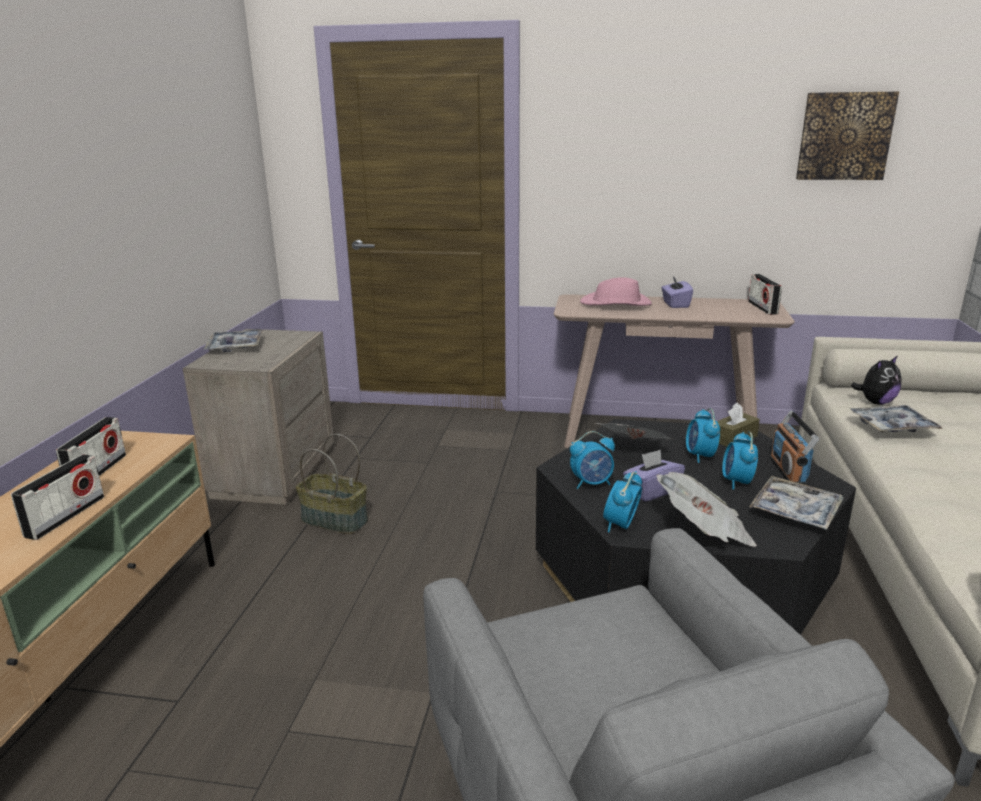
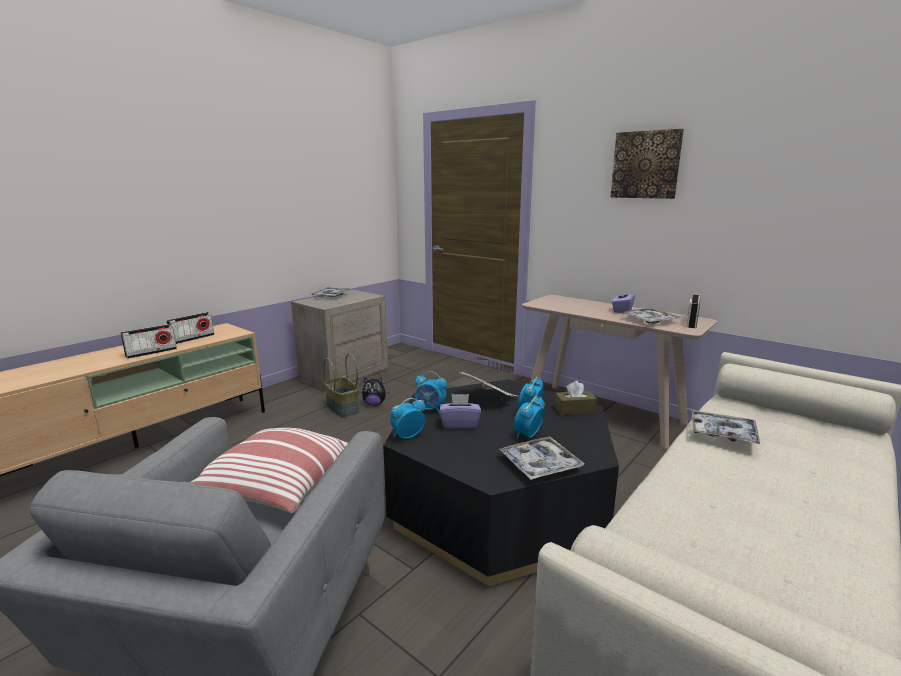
camera: 30 degrees right, 5 degrees down
pink hat [580,277,652,306] -> none
newspaper [656,472,757,547] -> none
radio [770,411,819,485] -> none
picture [796,92,899,180] -> picture moved to [610,129,684,199]
plush toy [851,355,901,405] -> plush toy moved to [362,378,389,406]
none -> pillow [191,428,348,514]
none -> tray [621,308,681,323]

